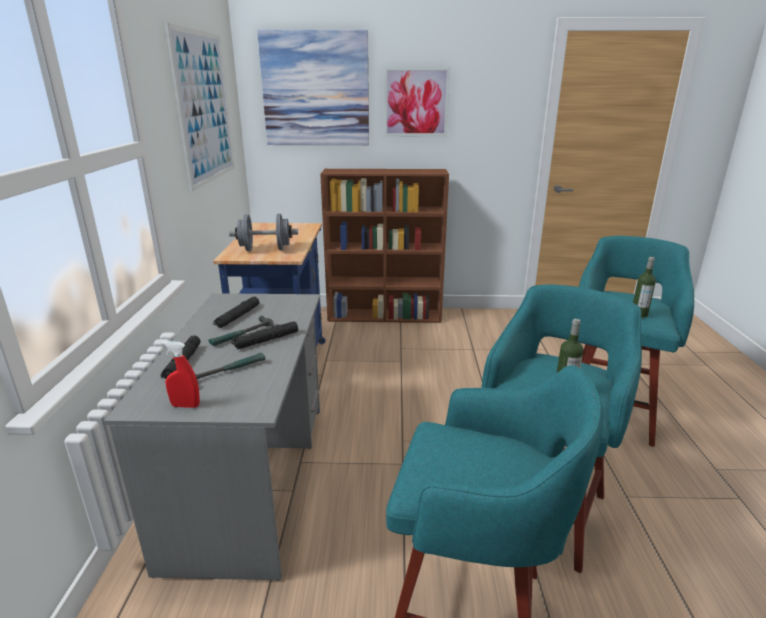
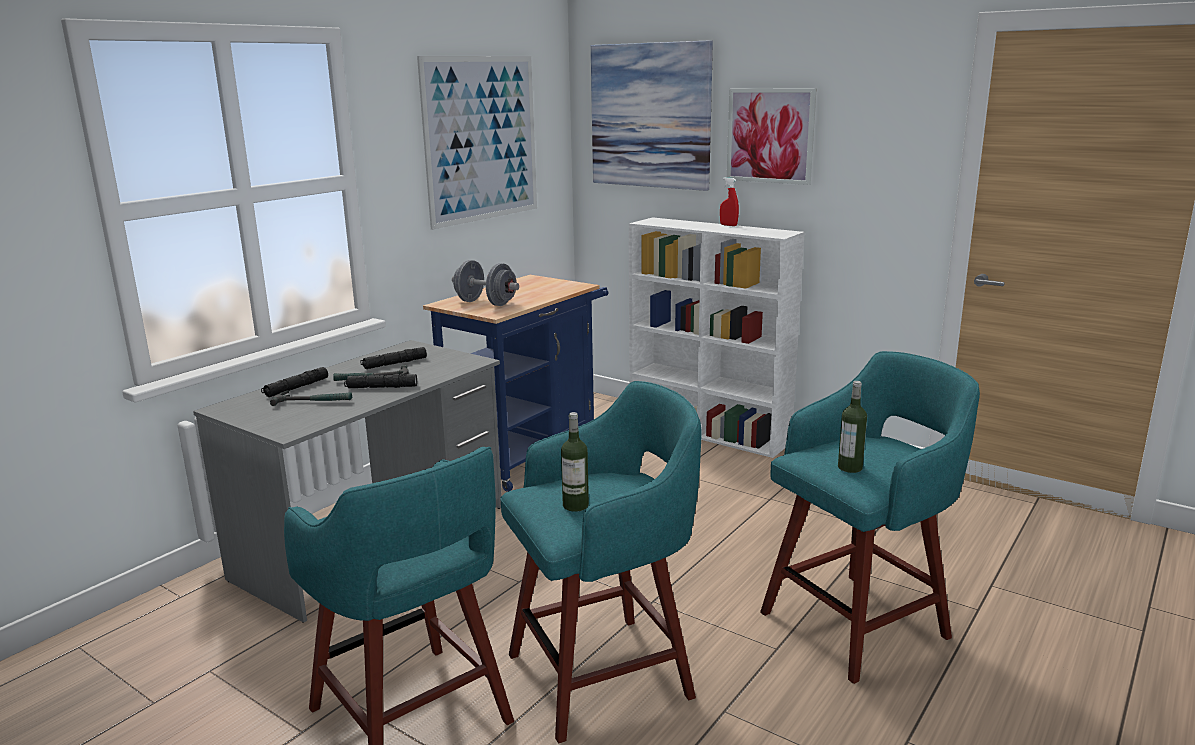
camera: 35 degrees right, 5 degrees down
red spray bottle [161,341,200,408] -> red spray bottle moved to [720,177,739,226]
brown bookcase [320,169,449,323] -> white bookcase [629,217,805,458]

